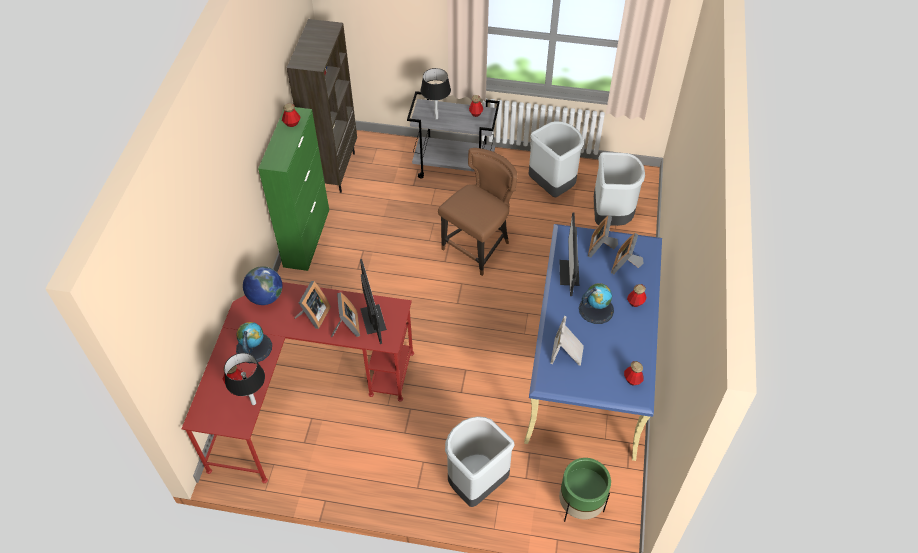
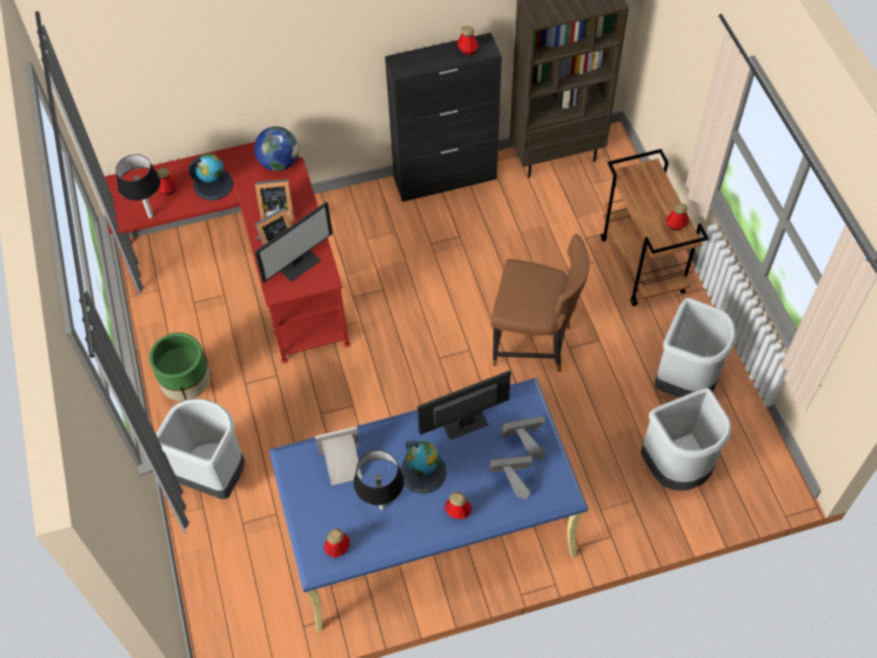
camera: 65 degrees right, 5 degrees up
green cabinet [258,107,329,271] -> black cabinet [385,33,502,202]
grey cart [407,91,500,179] -> brown cart [601,149,709,306]
black table lamp [420,68,451,120] -> black table lamp moved to [354,450,404,510]
green planter [559,458,611,522] -> green planter moved to [149,333,211,401]

